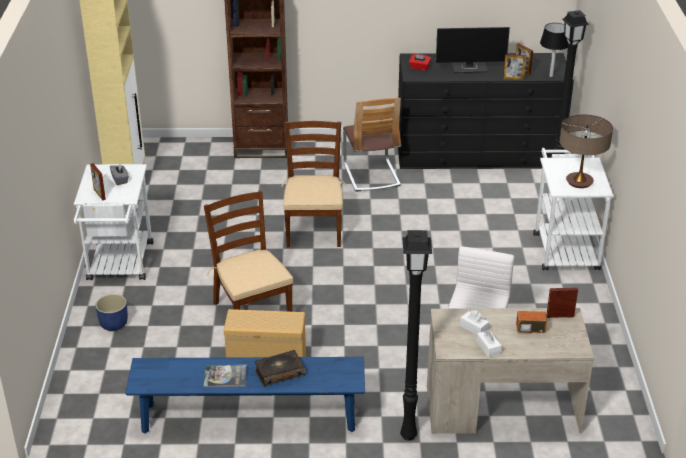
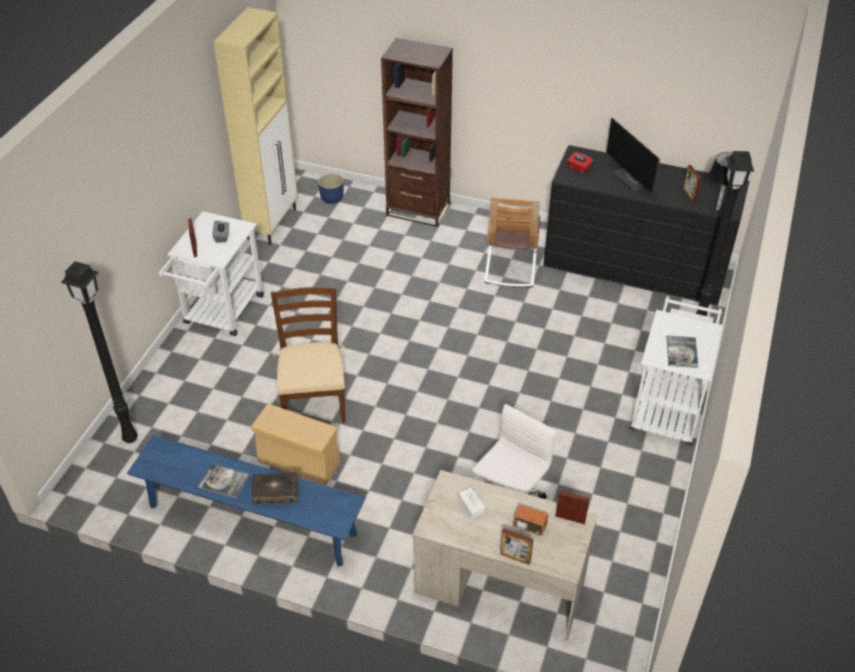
camera: 20 degrees right, 10 degrees up
blue planter [95,294,128,331] -> blue planter moved to [318,173,344,204]
brown chair [281,121,346,247] -> none
black floor lamp [400,230,432,441] -> black floor lamp moved to [61,261,138,443]
monitor [436,27,510,73] -> monitor turned 45 degrees clockwise [606,118,660,194]
white tissue box [477,330,502,358] -> none
picture frame [503,54,526,80] -> picture frame moved to [500,529,533,565]
table lamp [560,114,613,188] -> book [667,335,698,368]

